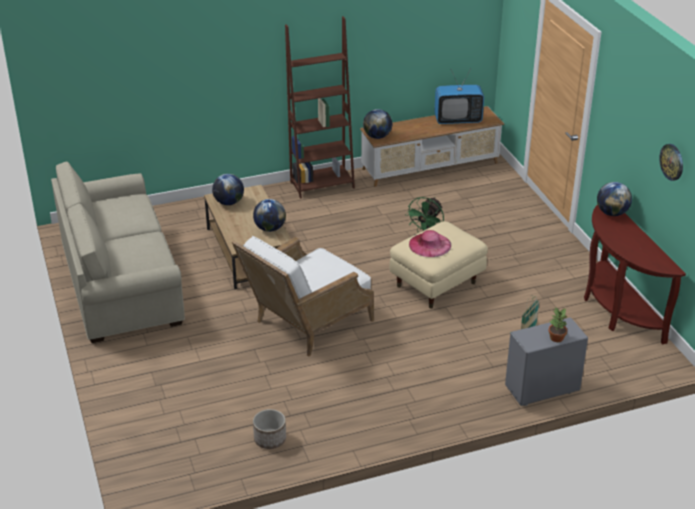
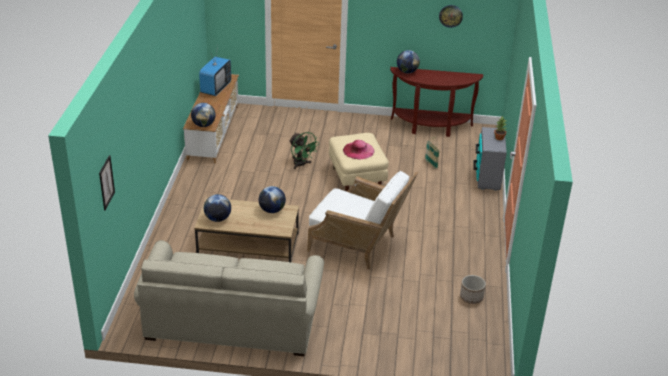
camera: 65 degrees left, 0 degrees up
white armchair [232,236,374,357] -> white armchair turned 45 degrees counterclockwise [307,171,418,270]
brown bookcase [285,16,355,199] -> none
none -> picture [99,155,115,210]

